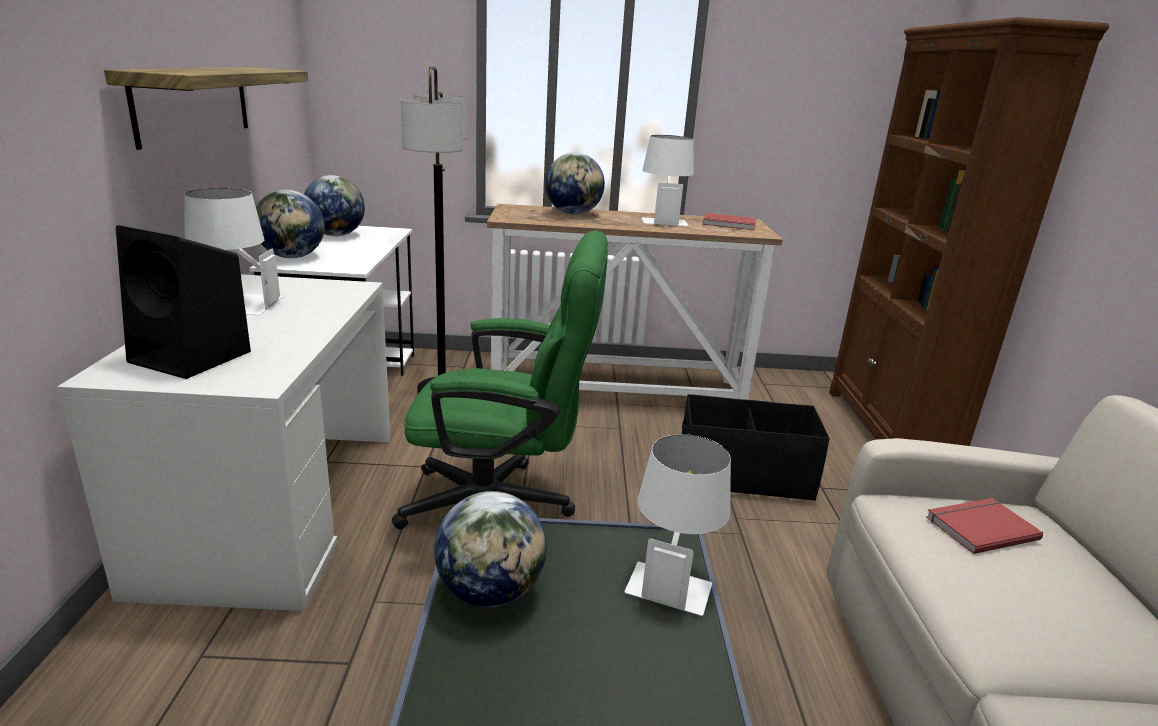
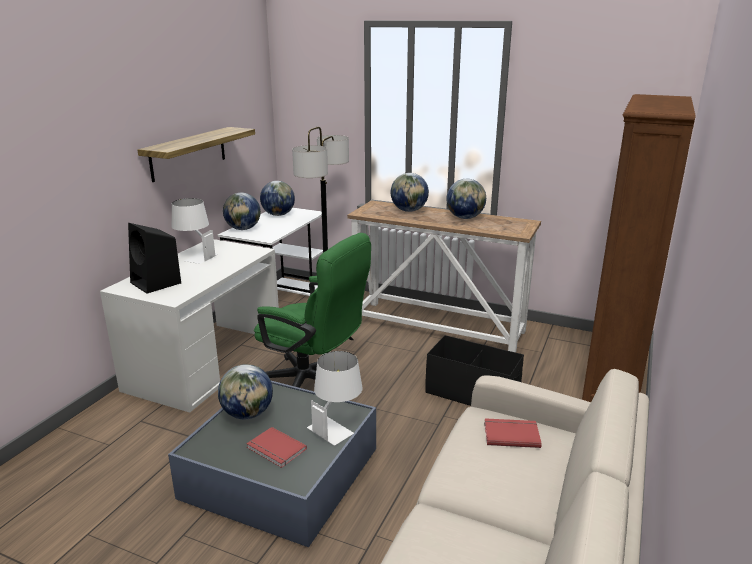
camera: 25 degrees right, 0 degrees up
white table lamp [642,135,694,226] -> globe [446,179,486,219]
red book [703,213,756,230] -> red book moved to [246,427,307,468]

